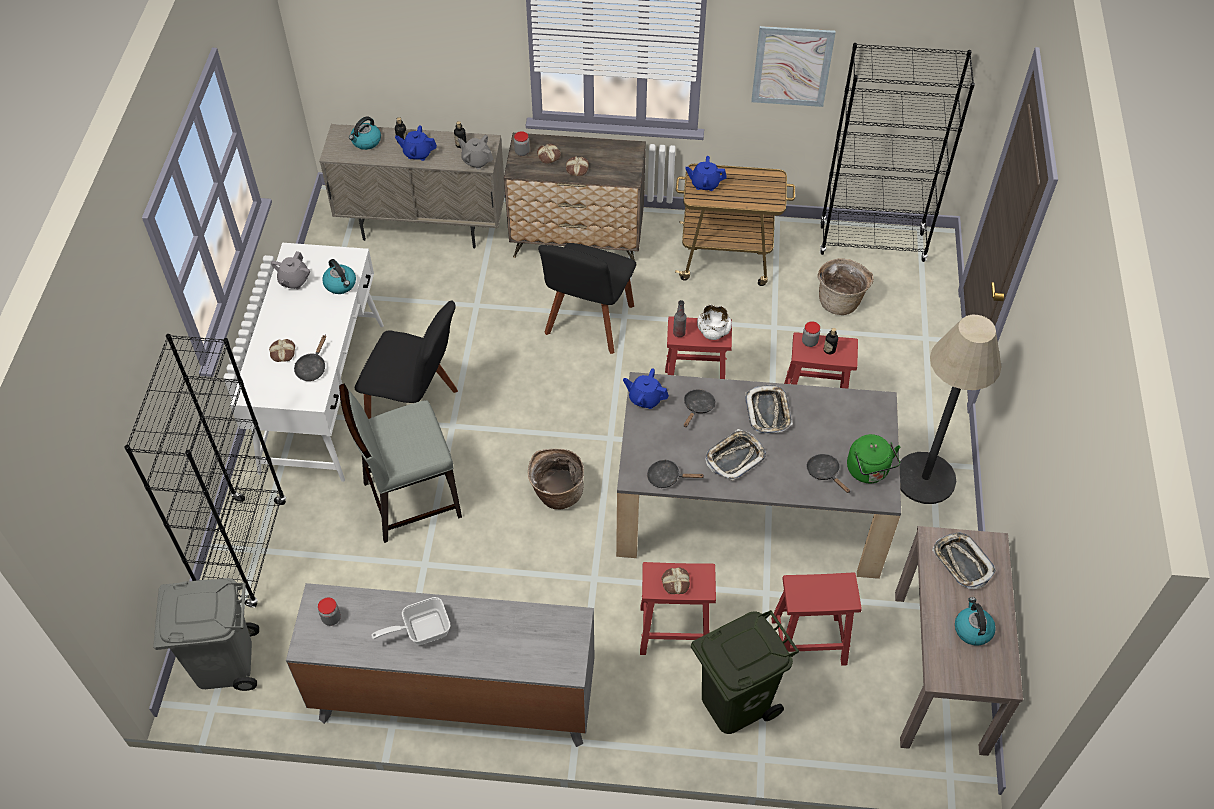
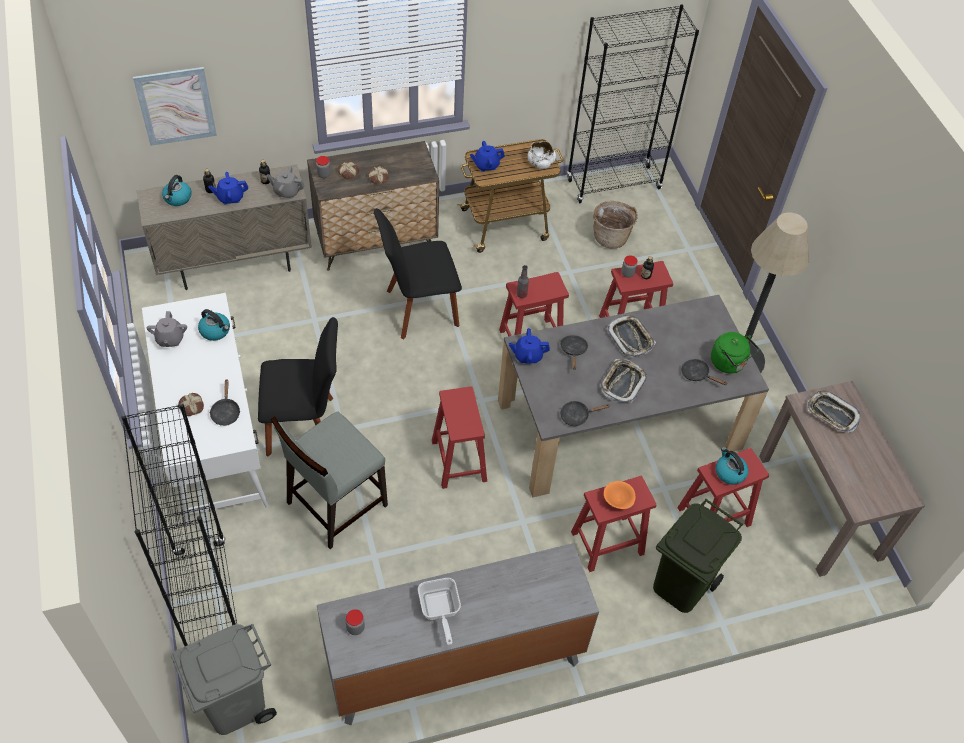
camera: 25 degrees left, 0 degrees up
frying pan [371,597,450,645] -> frying pan turned 60 degrees counterclockwise [418,578,461,645]
basket [528,449,584,509] -> red stool [432,386,487,489]
black chair [538,243,636,354] -> black chair turned 75 degrees clockwise [374,208,462,339]
bread [661,567,690,594] -> orange bowl [604,481,635,509]
white bowl [697,305,732,340] -> white bowl moved to [528,141,556,169]
picture [751,26,836,107] -> picture moved to [133,67,217,146]
kettle [955,597,996,646] -> kettle moved to [716,447,748,485]

